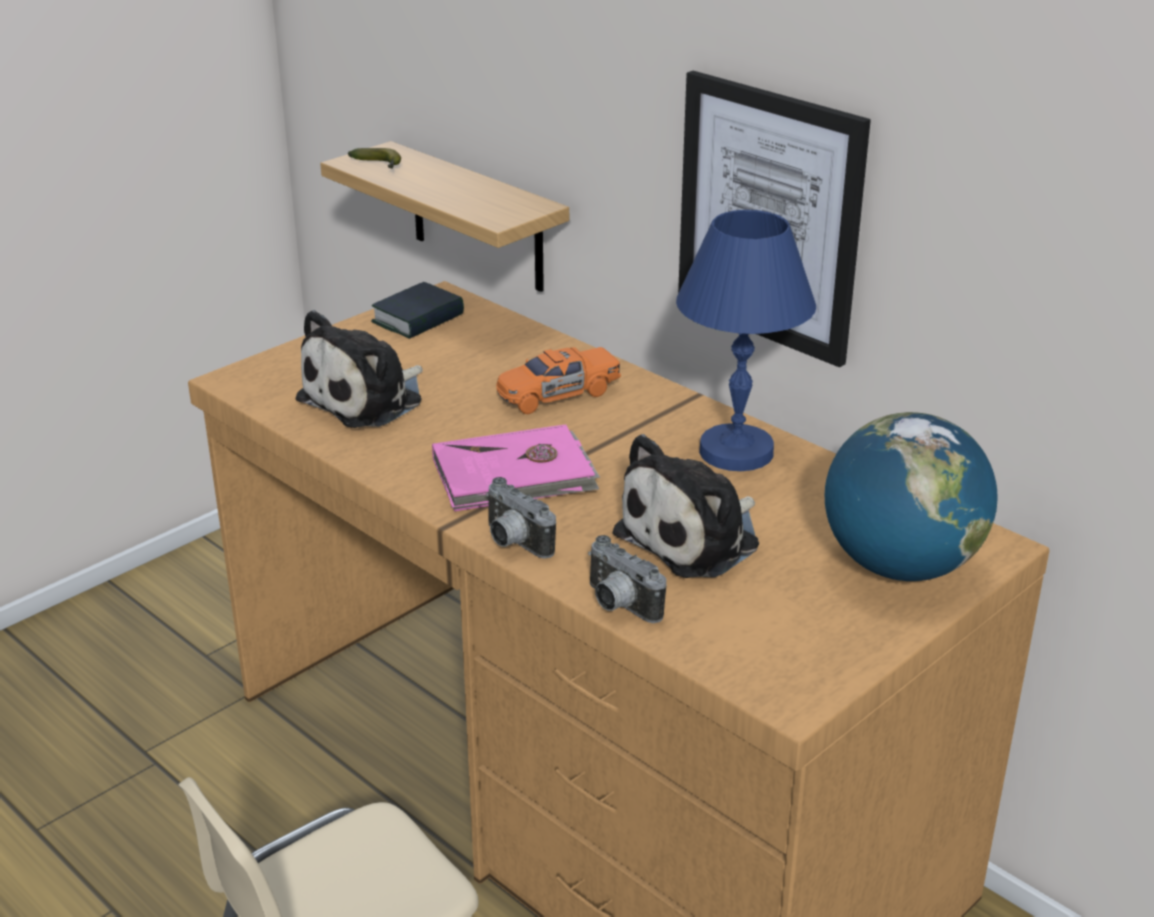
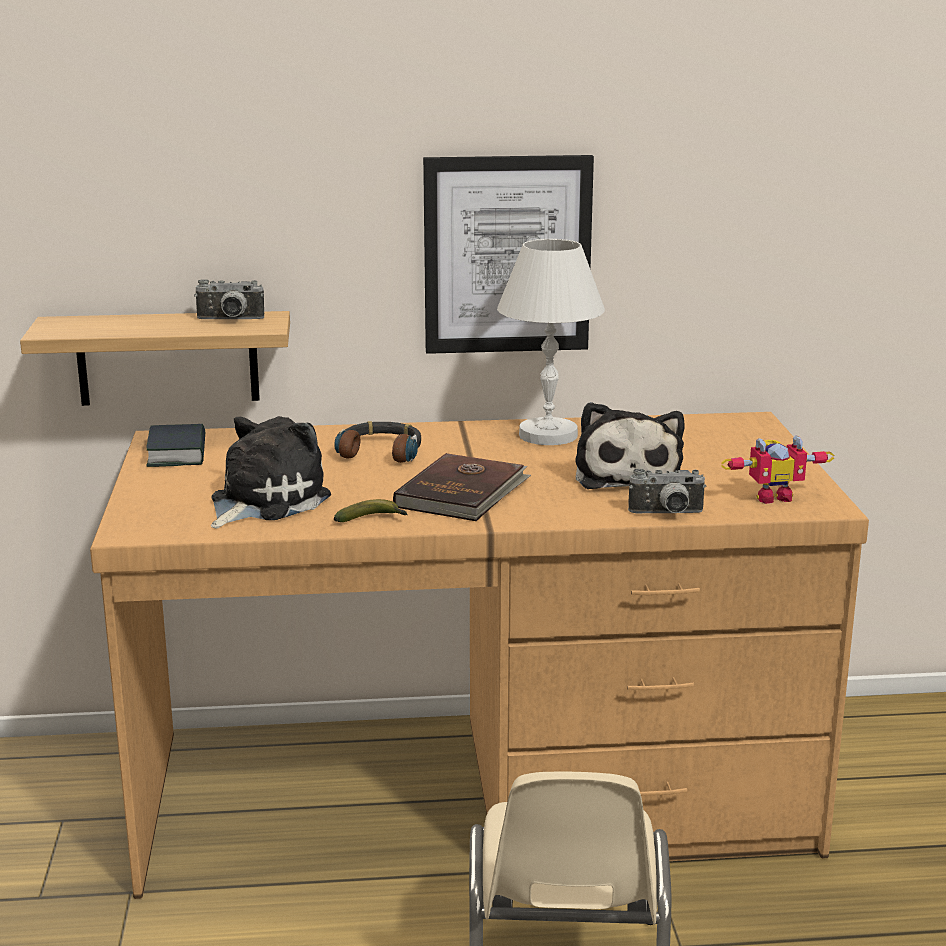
camera: 50 degrees left, 10 degrees down
plush toy [296,310,423,428] -> plush toy turned 135 degrees counterclockwise [211,416,331,529]
banana [348,148,401,169] -> banana moved to [334,499,408,522]
pink book [432,424,600,512] -> brown book [393,453,531,521]
camera [486,477,556,559] -> camera moved to [194,279,264,319]
orange toy car [496,347,621,414] -> headphones [334,421,421,463]
blue table lamp [676,210,816,471] -> white table lamp [497,239,605,445]
globe [825,412,997,581] -> none
none -> toy robot [721,435,834,504]

